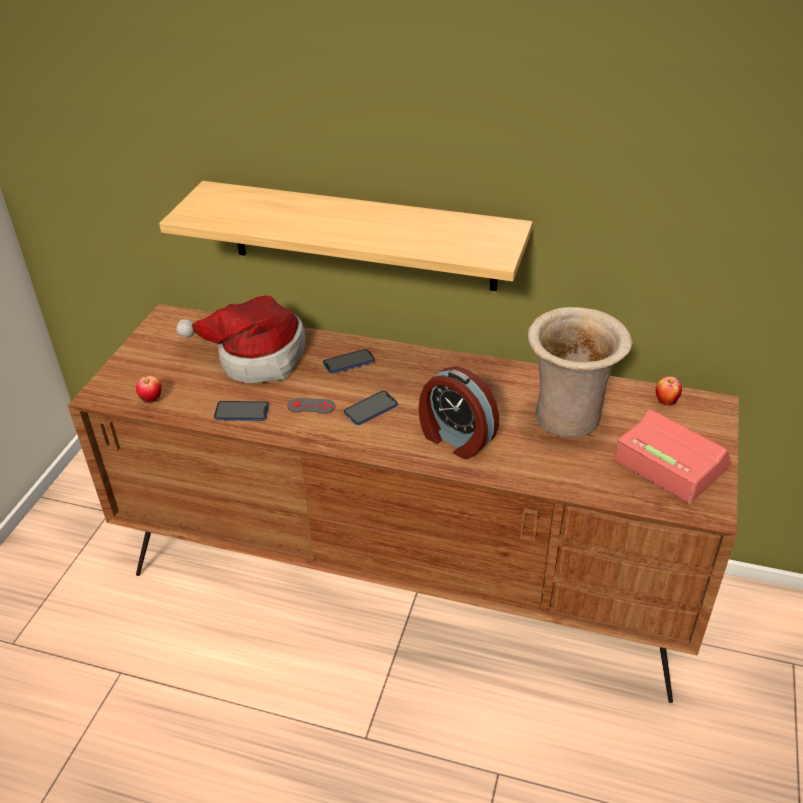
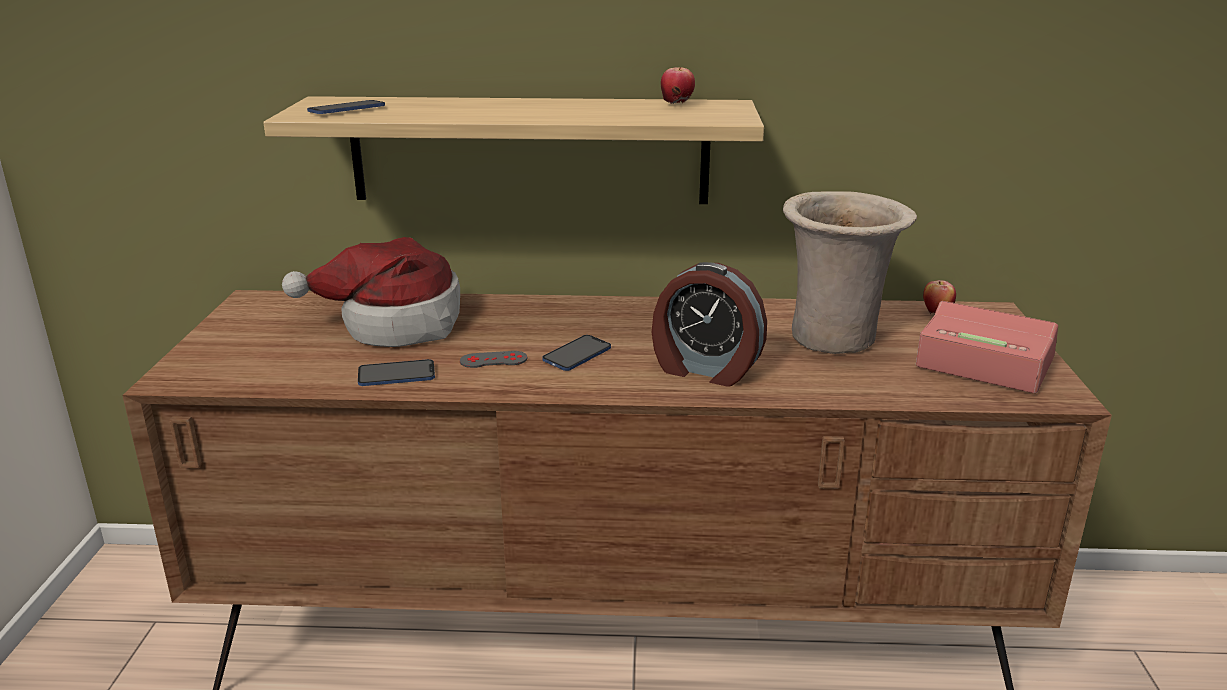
camera: 15 degrees left, 15 degrees down
apple [136,376,162,403] -> apple moved to [661,67,695,104]
phone [323,349,375,374] -> phone moved to [307,100,385,114]

